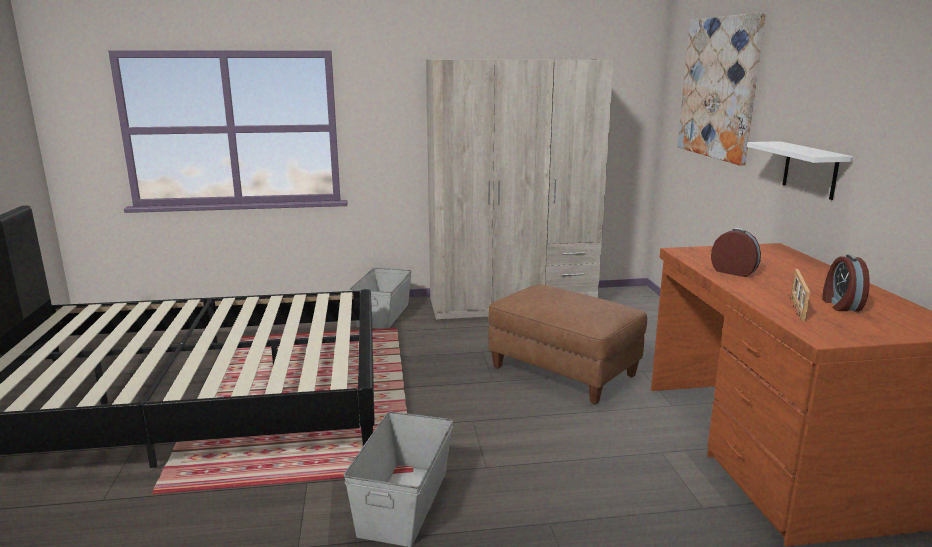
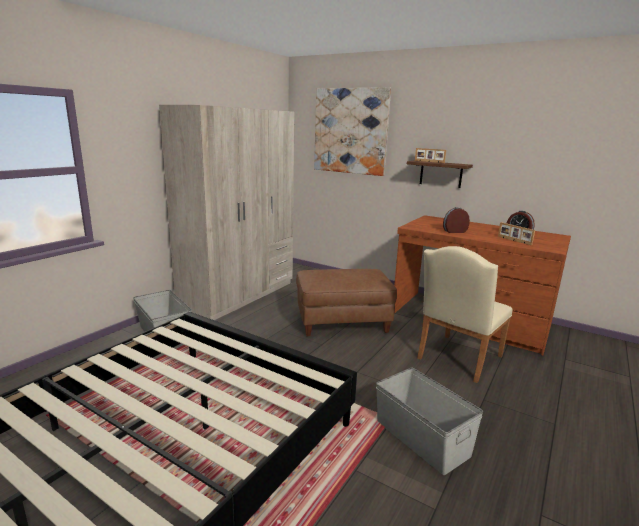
camera: 50 degrees left, 0 degrees up
white shelf [747,141,853,200] -> brown shelf [407,160,473,188]
none -> picture frame [415,148,446,163]
none -> beige chair [417,246,512,383]

